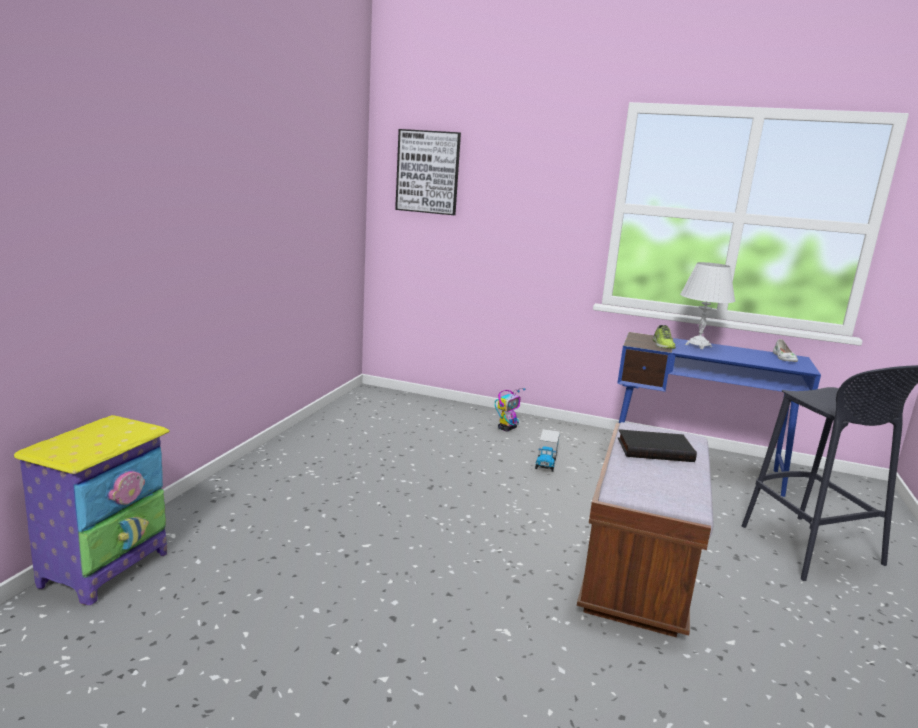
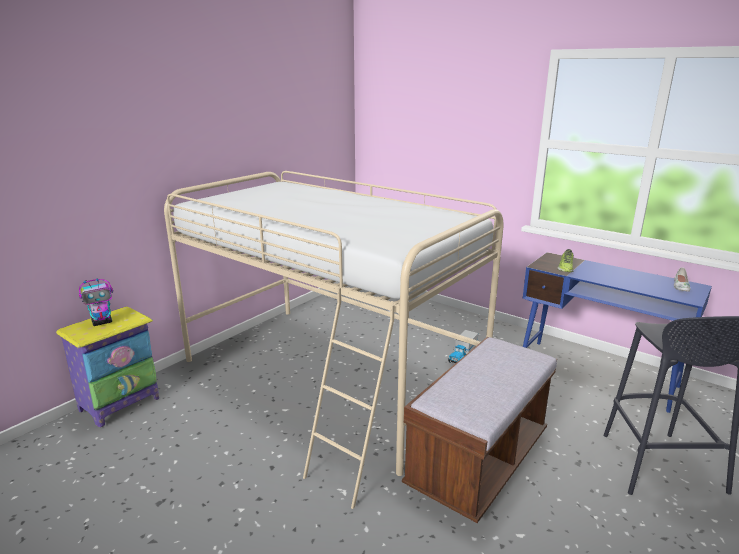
camera: 20 degrees right, 5 degrees up
picture [395,129,461,215] -> none
toy robot [495,388,525,432] -> toy robot moved to [79,278,113,326]
black book [618,429,697,462] -> none
white table lamp [680,262,735,349] -> none
none -> beige bed [164,171,503,509]

